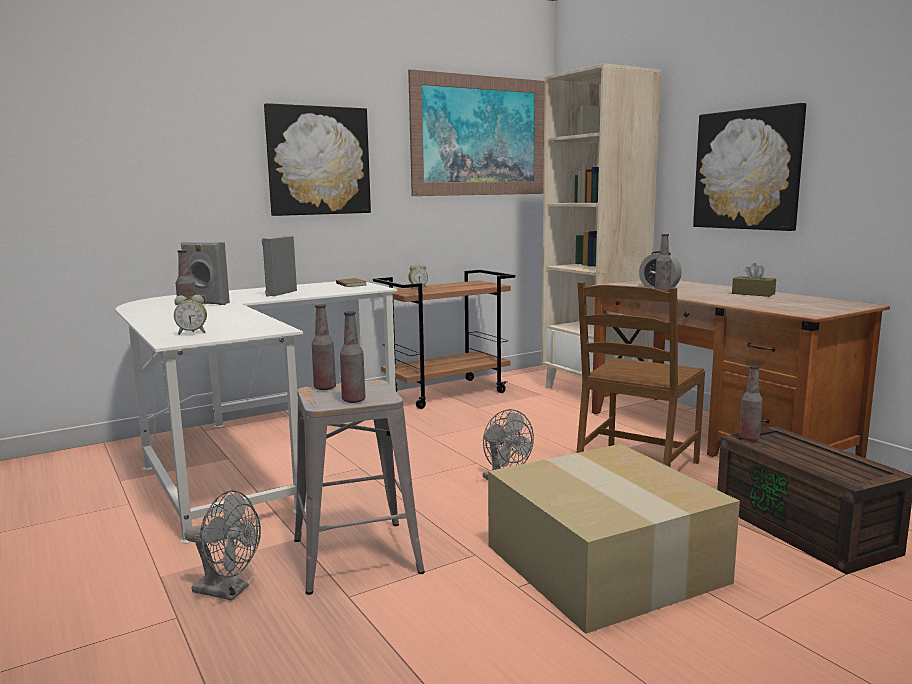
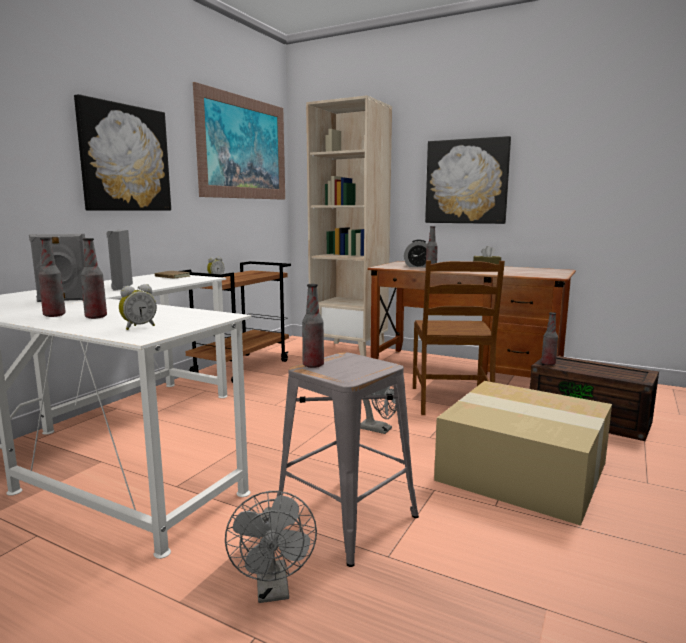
camera: 30 degrees left, 0 degrees up
grey fan [185,490,261,601] -> grey fan turned 90 degrees clockwise [225,491,317,603]
bottle [340,311,366,403] -> bottle moved to [38,238,66,317]

